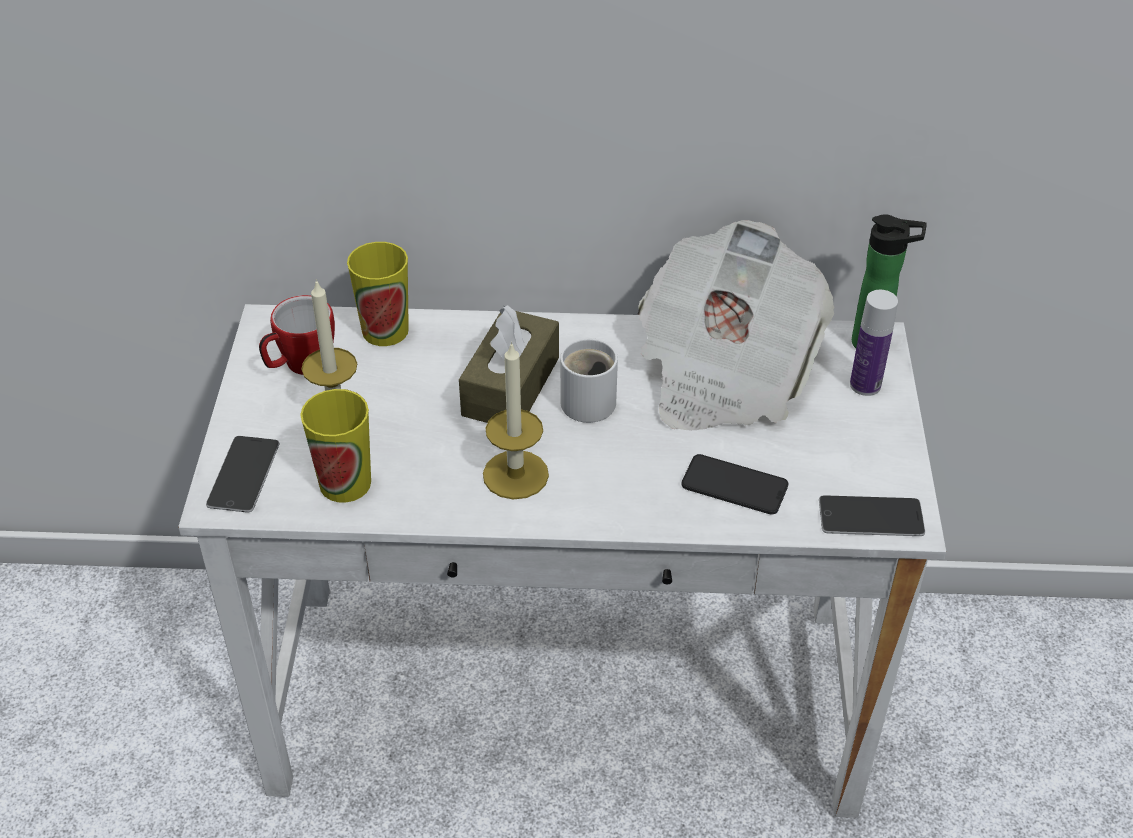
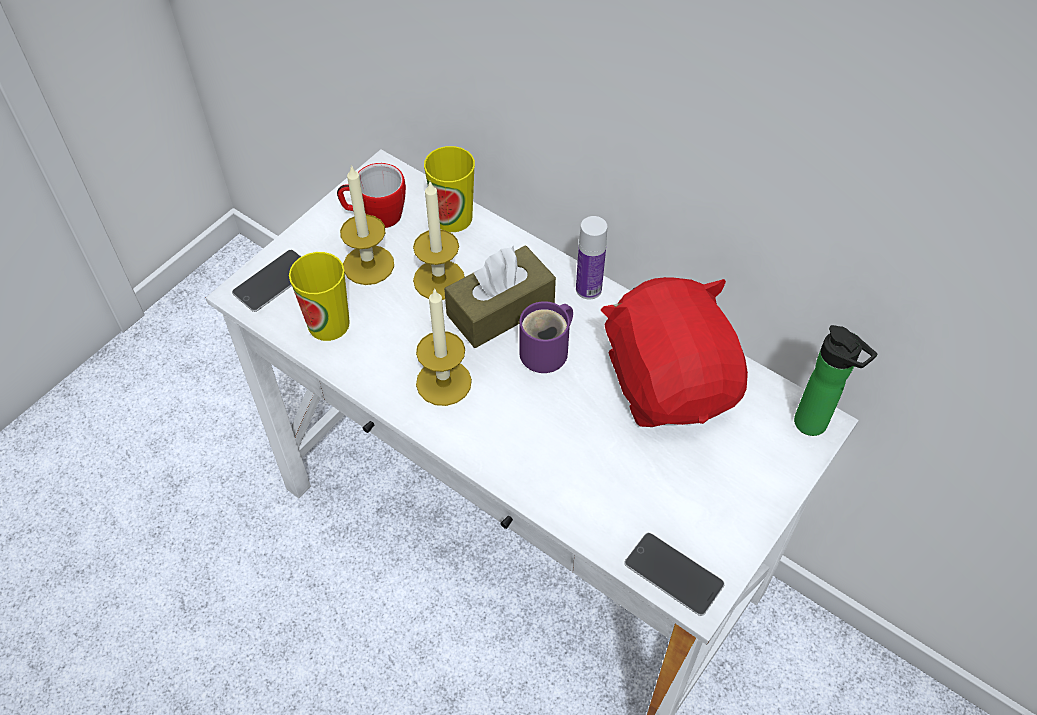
camera: 35 degrees right, 10 degrees up
white mug [560,338,618,423] -> purple mug [519,301,573,373]
newspaper [637,220,834,431] -> red plush toy [601,277,748,427]
phone [681,454,788,515] -> none
bottle [850,290,898,396] -> bottle moved to [576,216,607,300]
none -> candle [413,182,465,300]

